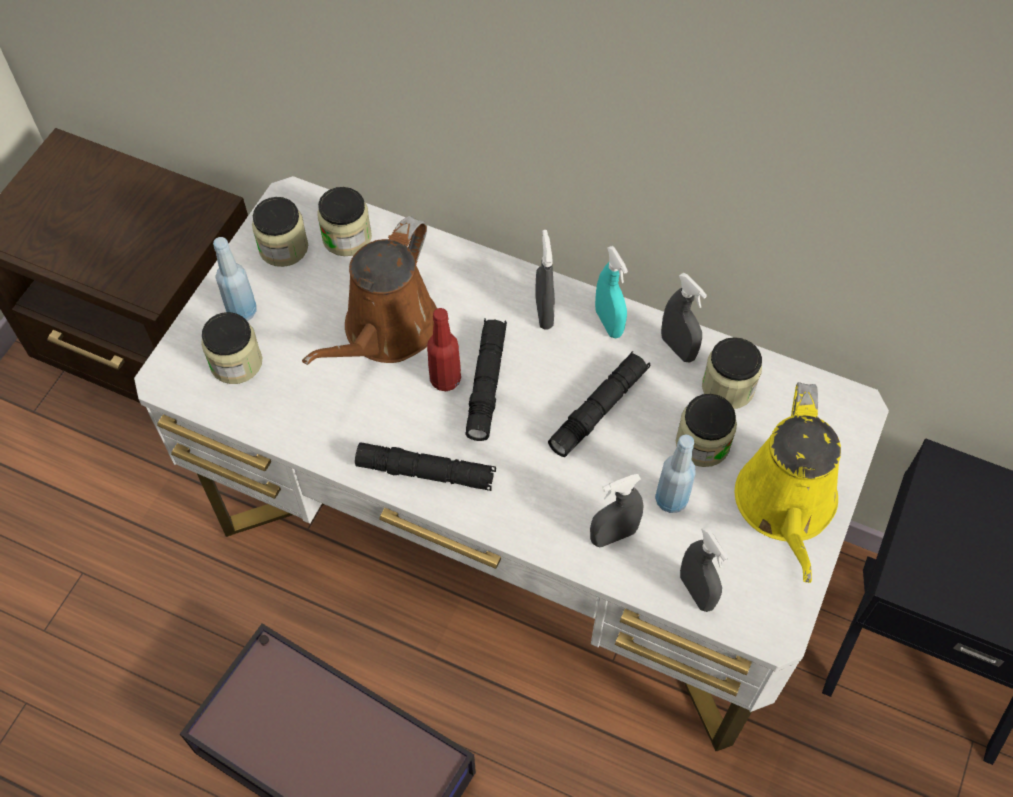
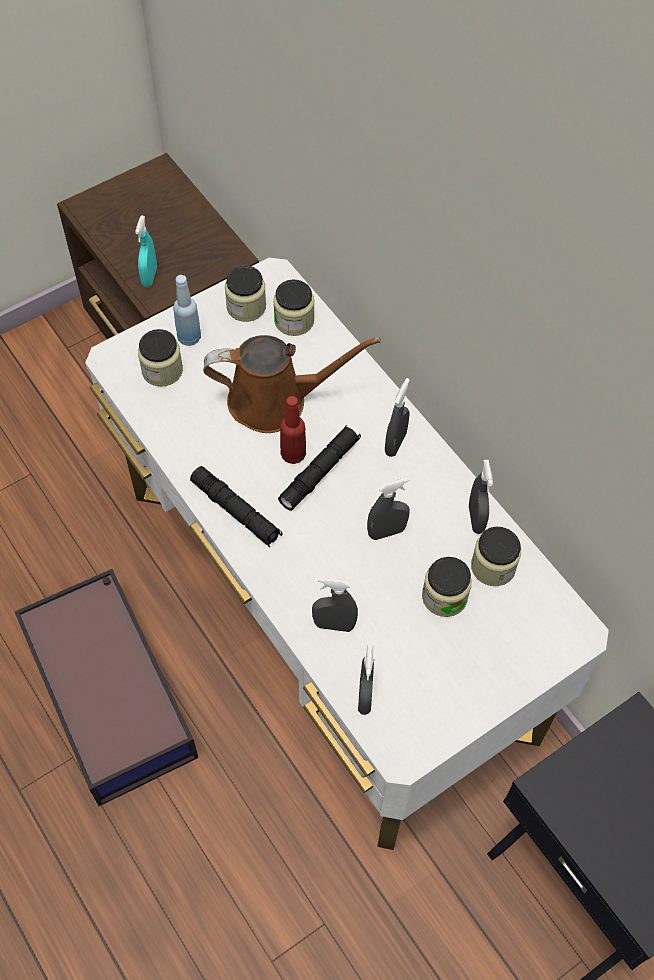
camera: 30 degrees right, 0 degrees up
brown watering can [302,216,437,365] -> brown watering can turned 150 degrees counterclockwise [203,335,381,433]
black flashlight [548,351,651,457] -> grey spray bottle [367,477,410,540]
turquoise spray bottle [595,246,628,338] -> turquoise spray bottle moved to [135,216,157,287]
blue bottle [655,434,696,513] -> none
yellow watering can [735,382,841,583] -> none

